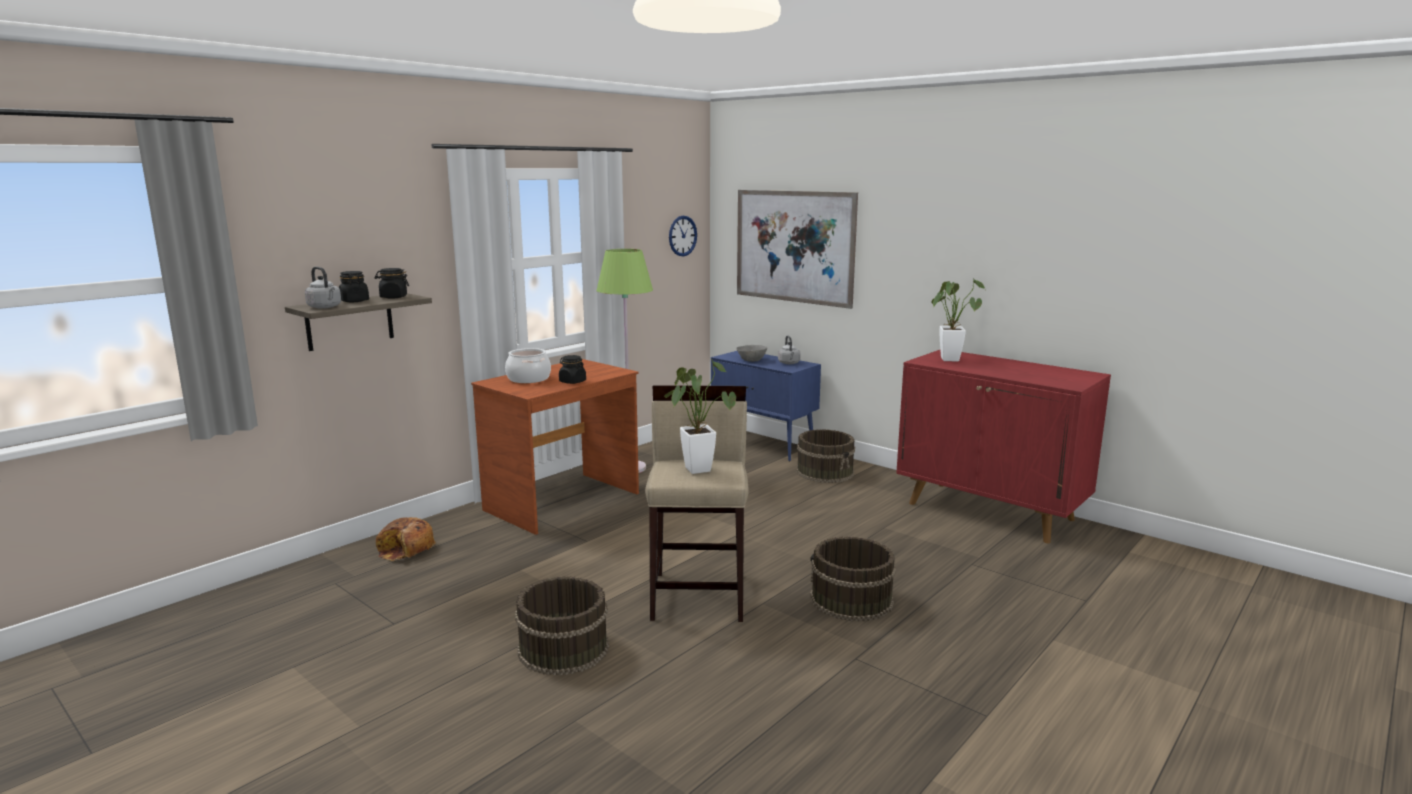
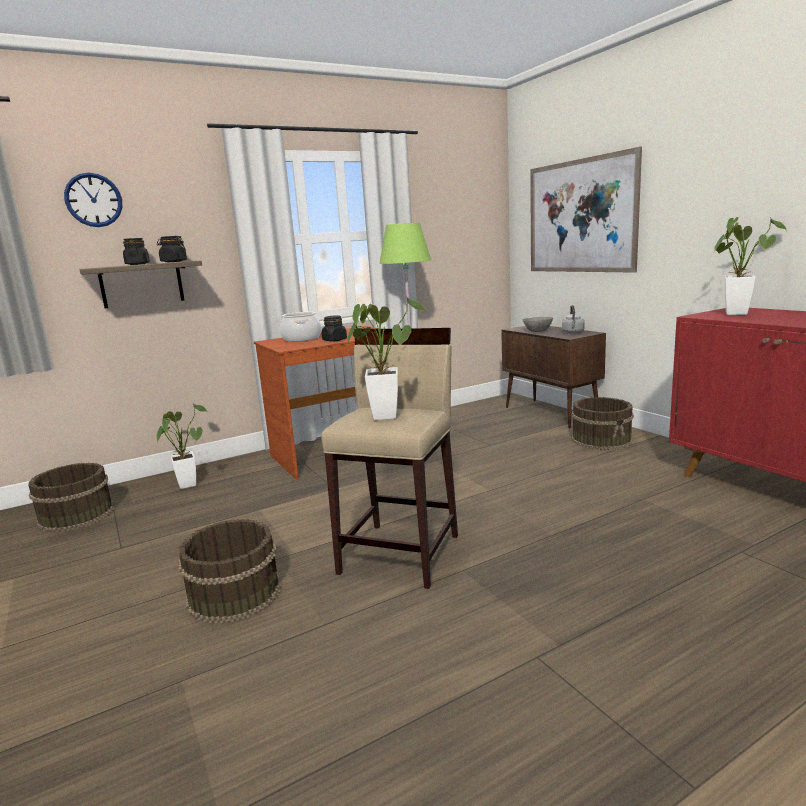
camera: 20 degrees right, 0 degrees up
grey kettle [305,267,341,309] -> none
bread [376,517,436,561] -> potted plant [156,404,207,489]
wall clock [669,216,697,256] -> wall clock moved to [64,172,122,227]
blue cabinet [711,351,821,461] -> brown cabinet [501,326,606,428]
brown bucket [810,536,896,622] -> brown bucket moved to [28,463,114,532]

